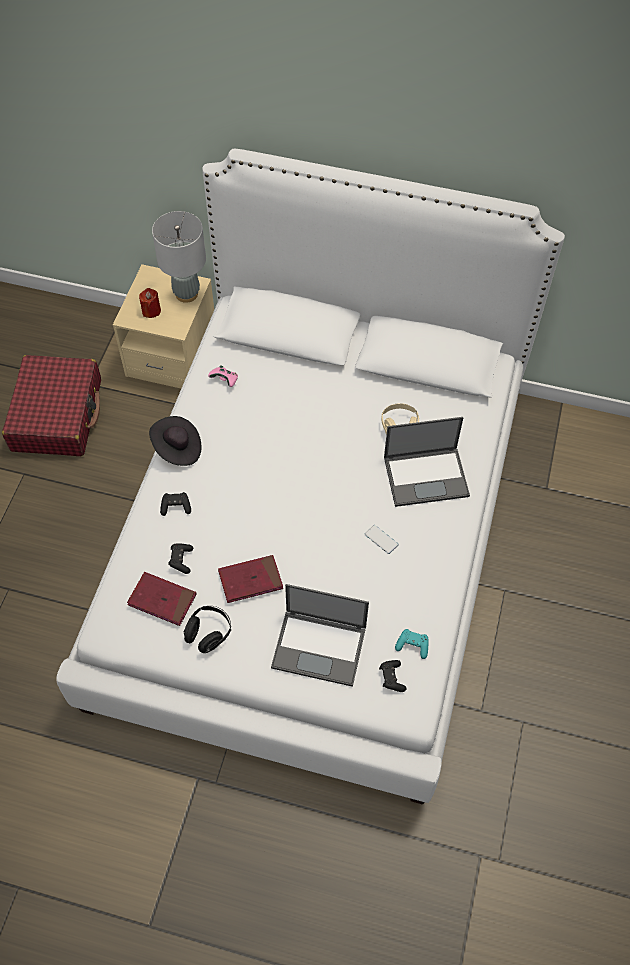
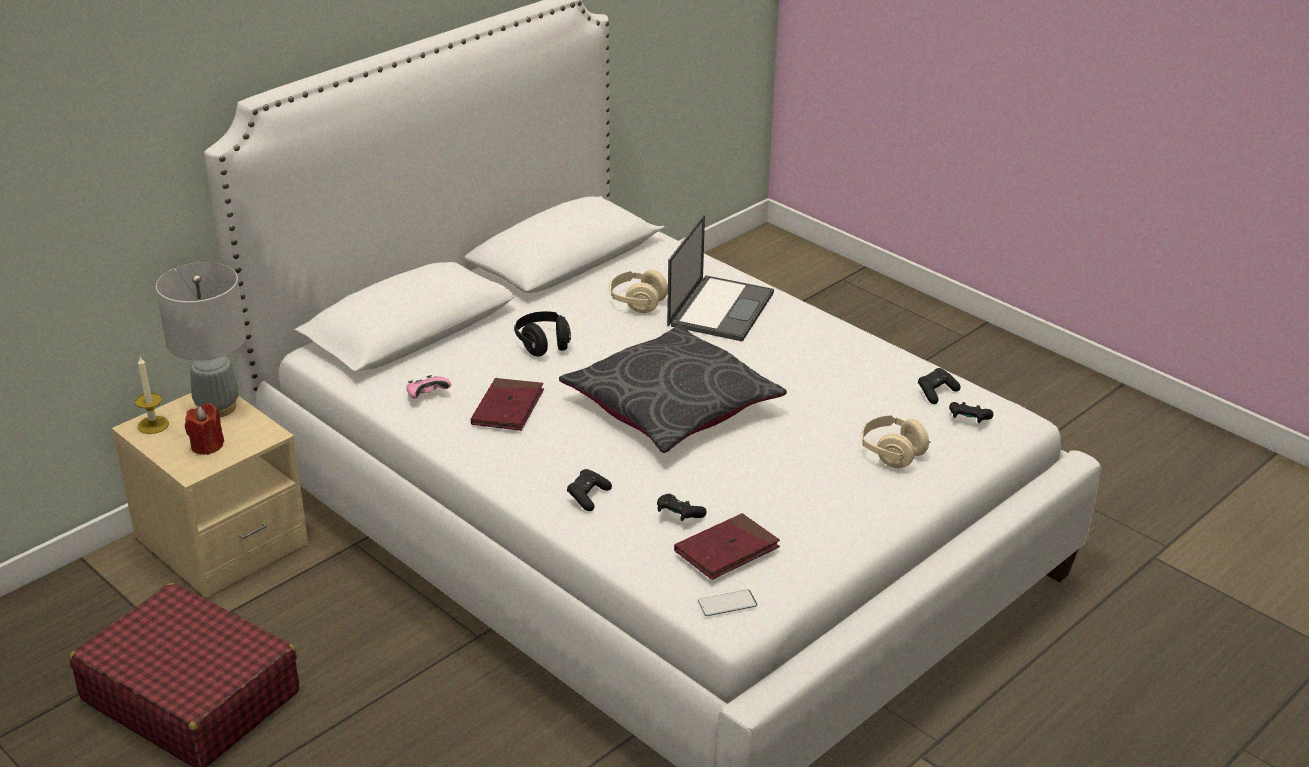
camera: 60 degrees left, 25 degrees down
black hat [149,416,201,466] -> none
black headphones [184,606,231,653] -> black headphones moved to [514,311,571,357]
red book [218,555,283,603] -> red book moved to [471,378,544,431]
laptop [271,584,369,687] -> beige headphones [860,415,931,468]
phone [365,525,399,554] -> phone moved to [698,589,757,616]
turquoise game controller [395,629,429,659] -> black game controller [918,368,961,404]
none -> candle [135,357,169,434]
none -> grey pillow [559,324,787,453]

